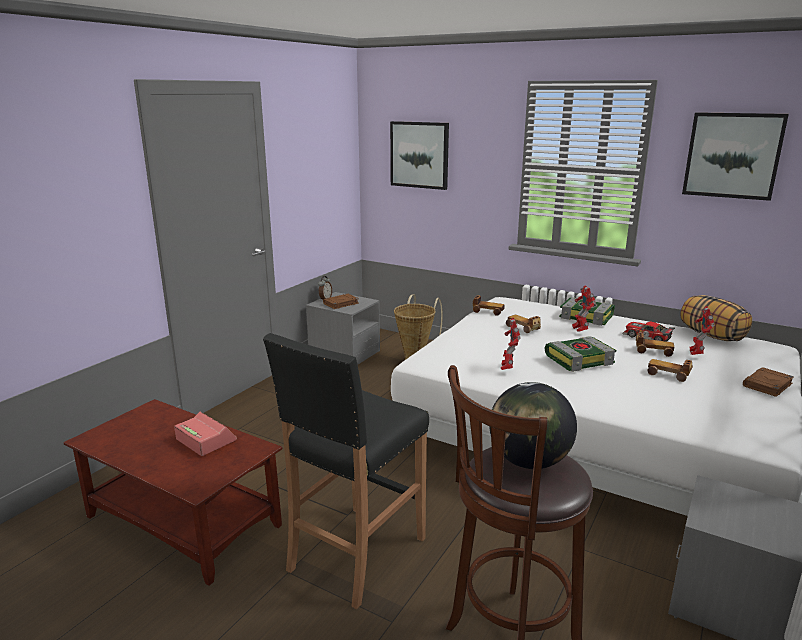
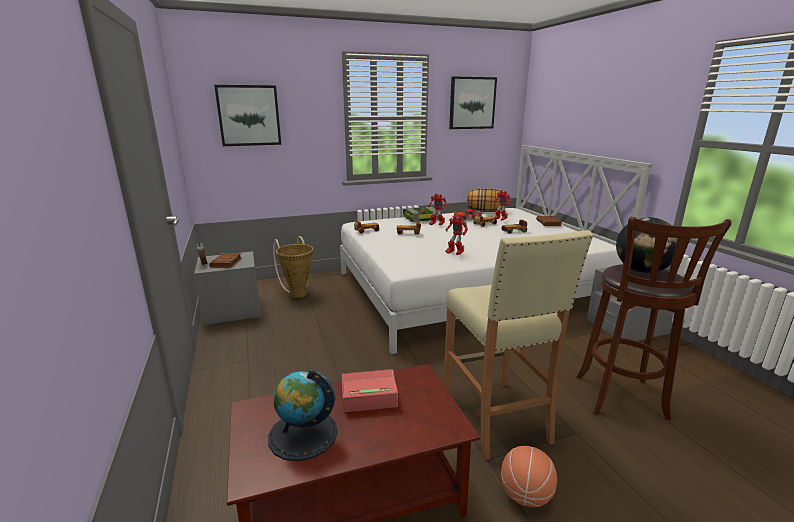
camera: 50 degrees left, 0 degrees up
black stool [263,333,429,609] -> beige stool [443,230,593,460]
book [545,336,616,372] -> none
none -> globe [268,369,338,461]
none -> basketball [501,446,557,507]

